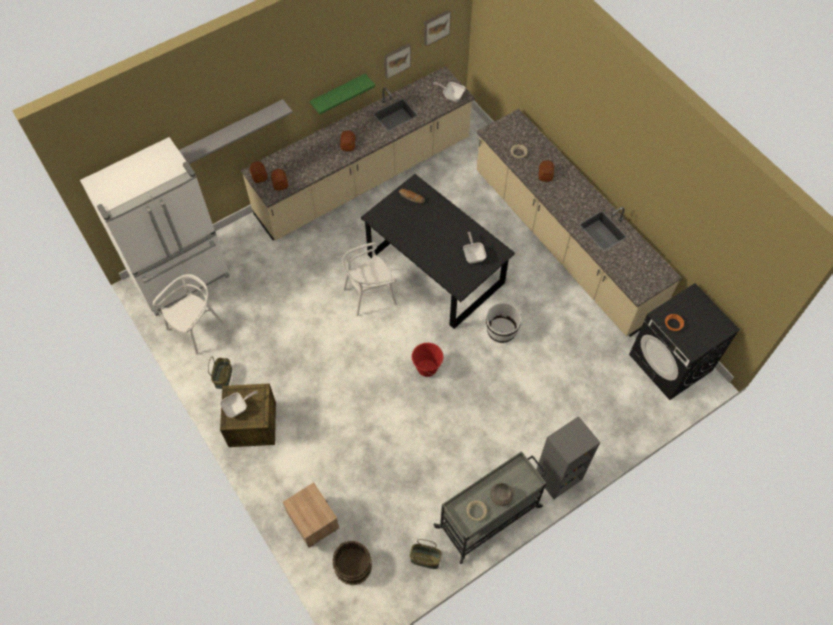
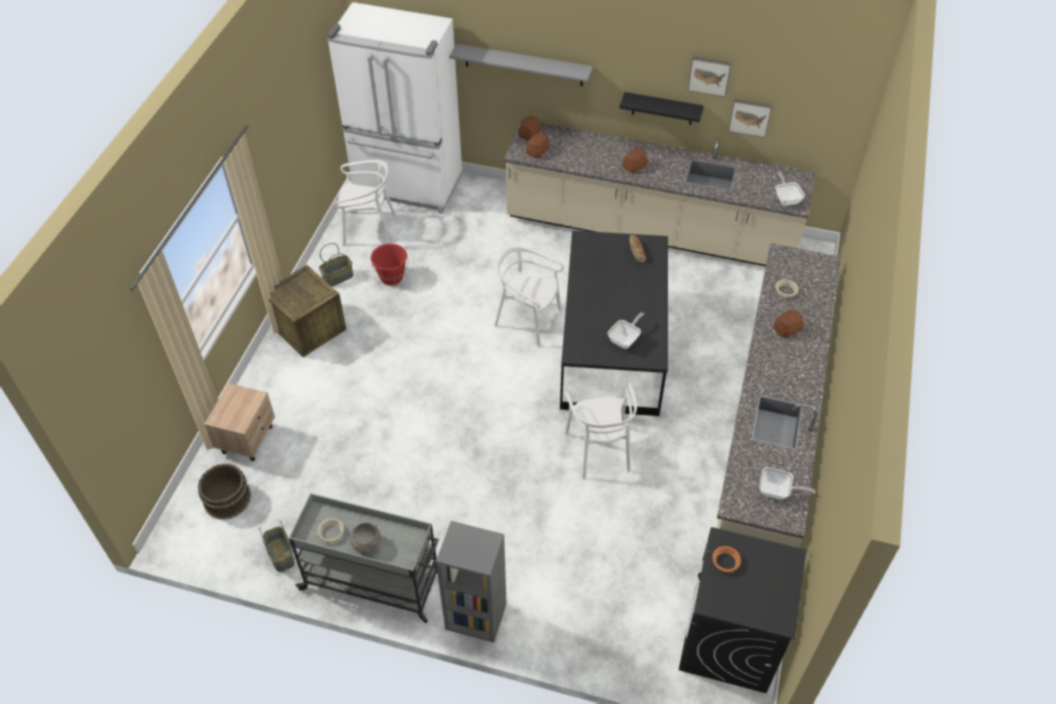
camera: 50 degrees right, 10 degrees down
frying pan [220,390,258,418] -> frying pan moved to [759,467,815,500]
green shelf [310,74,375,115] -> black shelf [620,92,704,125]
red bucket [412,343,443,377] -> red bucket moved to [371,244,408,285]
picture [424,10,451,46] -> picture moved to [688,56,732,97]
white bucket [486,303,522,343] -> white chair [565,383,637,479]

